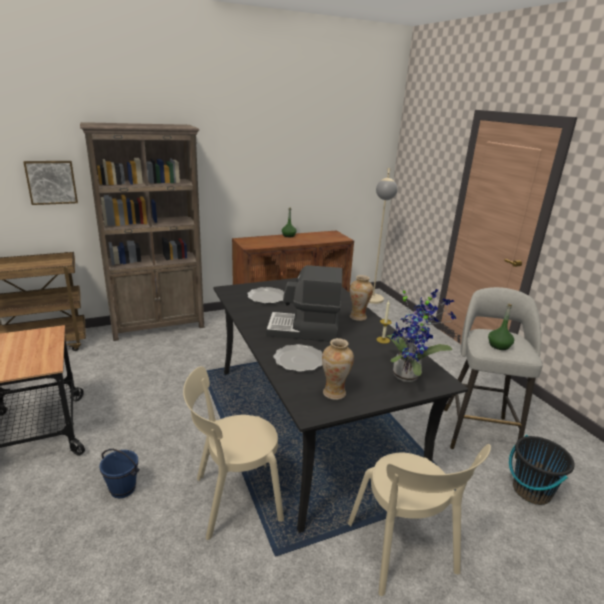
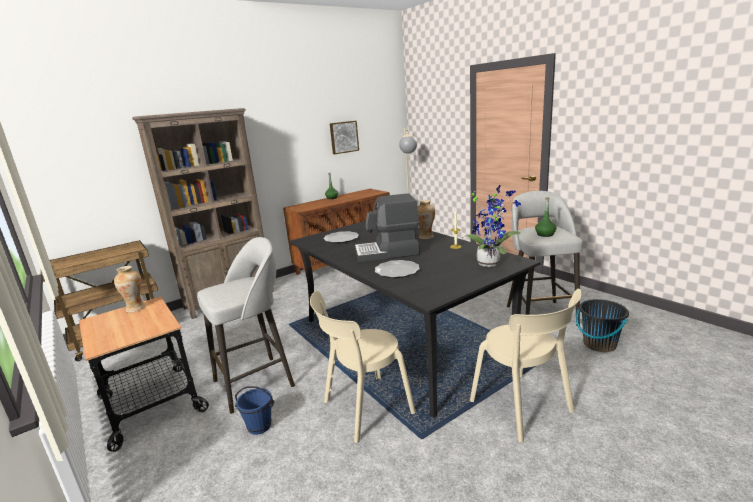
camera: 10 degrees left, 5 degrees down
picture [23,161,78,205] -> picture moved to [330,121,359,154]
vase [322,338,354,400] -> vase moved to [114,266,145,312]
none -> grey stool [197,237,295,414]

